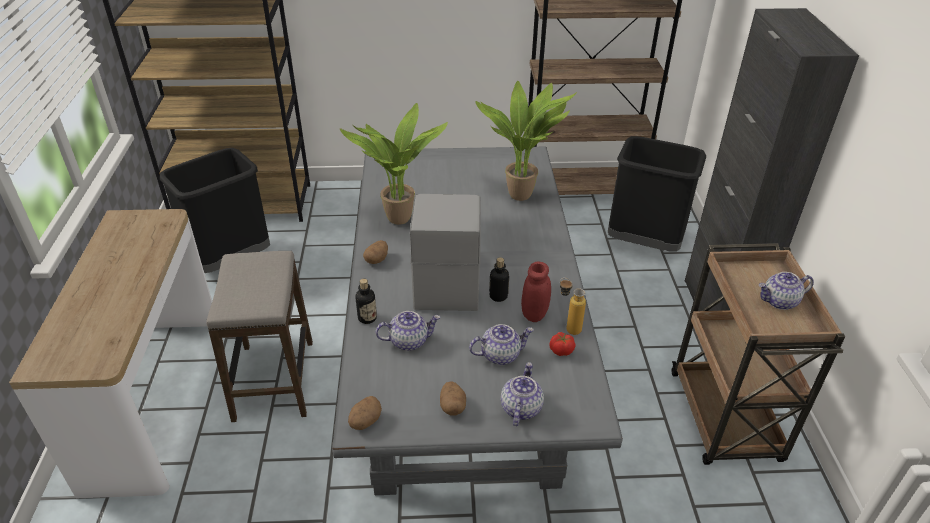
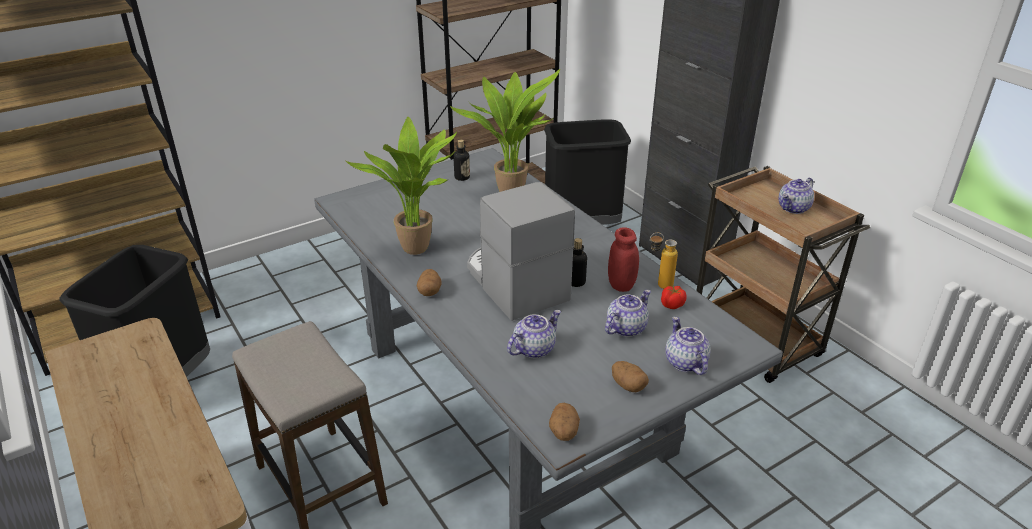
camera: 30 degrees left, 5 degrees down
bottle [356,279,377,324] -> bottle moved to [453,139,470,181]

